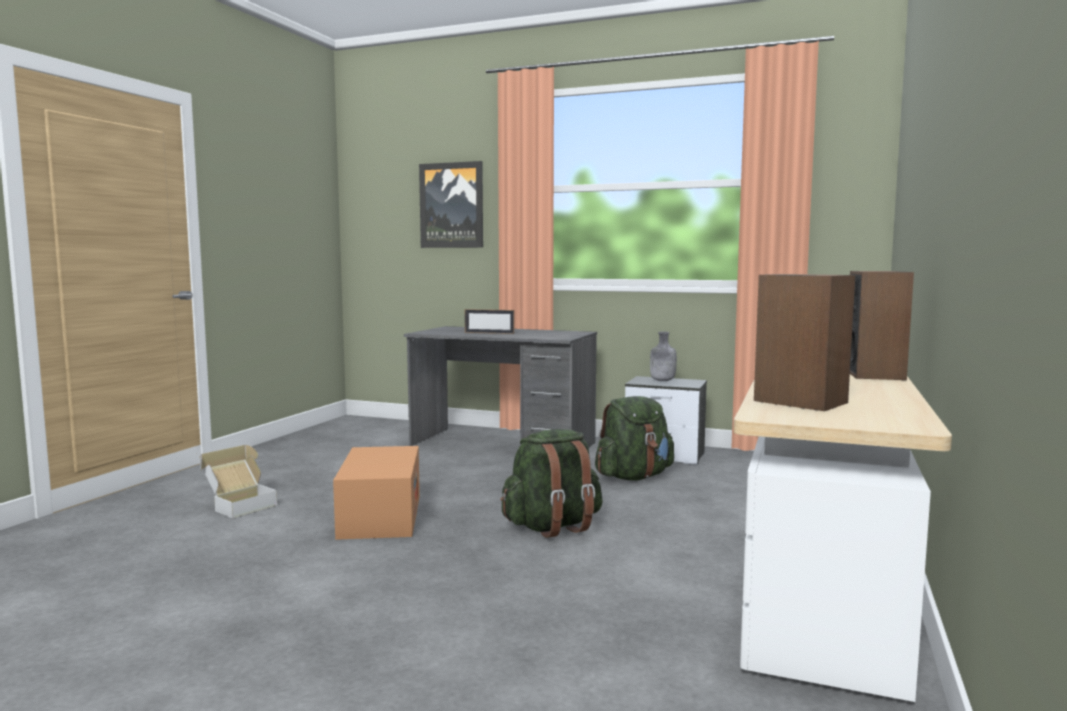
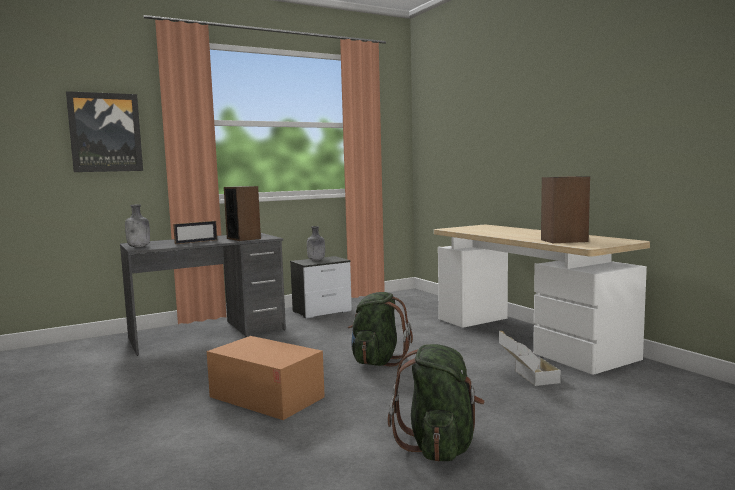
camera: 50 degrees left, 0 degrees up
cardboard box [200,445,277,519] -> cardboard box moved to [499,331,561,386]
green backpack [595,396,674,481] -> green backpack moved to [388,344,485,462]
speaker [850,271,914,380] -> speaker moved to [224,186,261,241]
none -> grey bottle [125,204,150,247]

